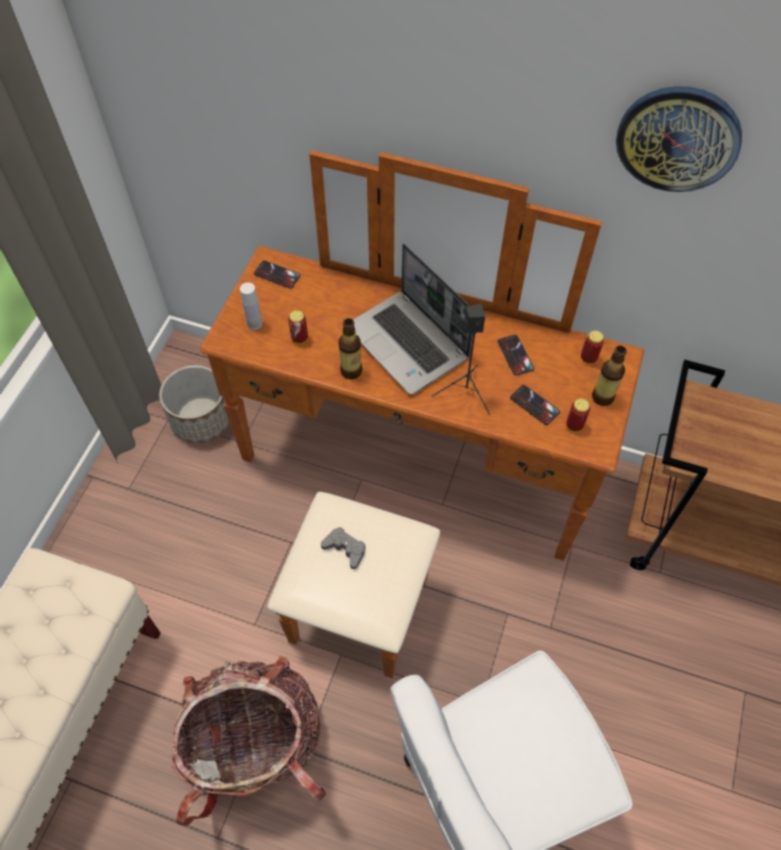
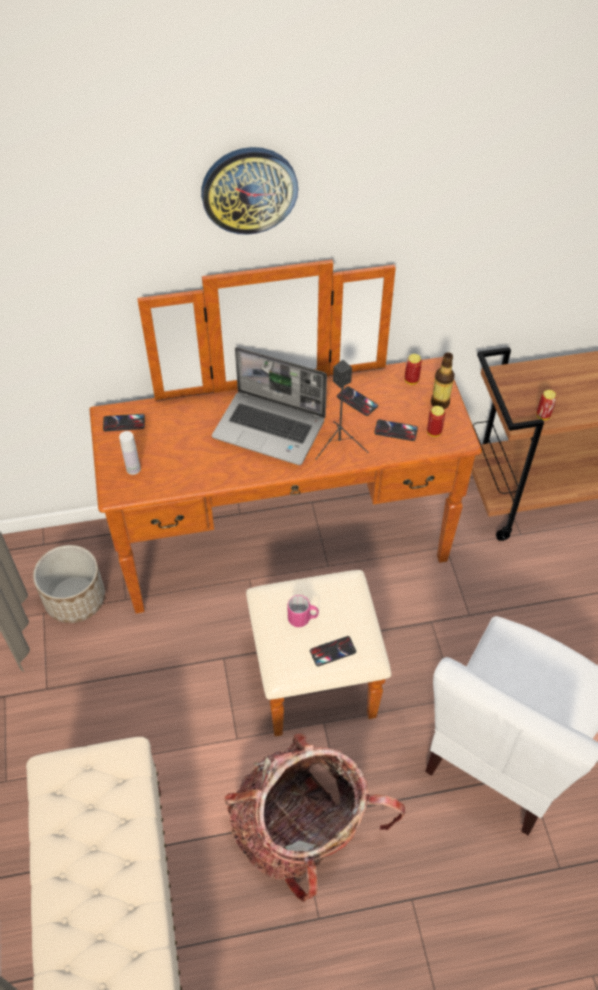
camera: 30 degrees left, 5 degrees down
can [288,310,308,344] -> can moved to [536,390,556,420]
grey game controller [321,527,365,569] -> pink mug [288,595,319,627]
bottle [338,318,362,379] -> none
wall clock [616,86,742,192] -> wall clock moved to [201,147,298,235]
none -> phone [310,636,356,666]

